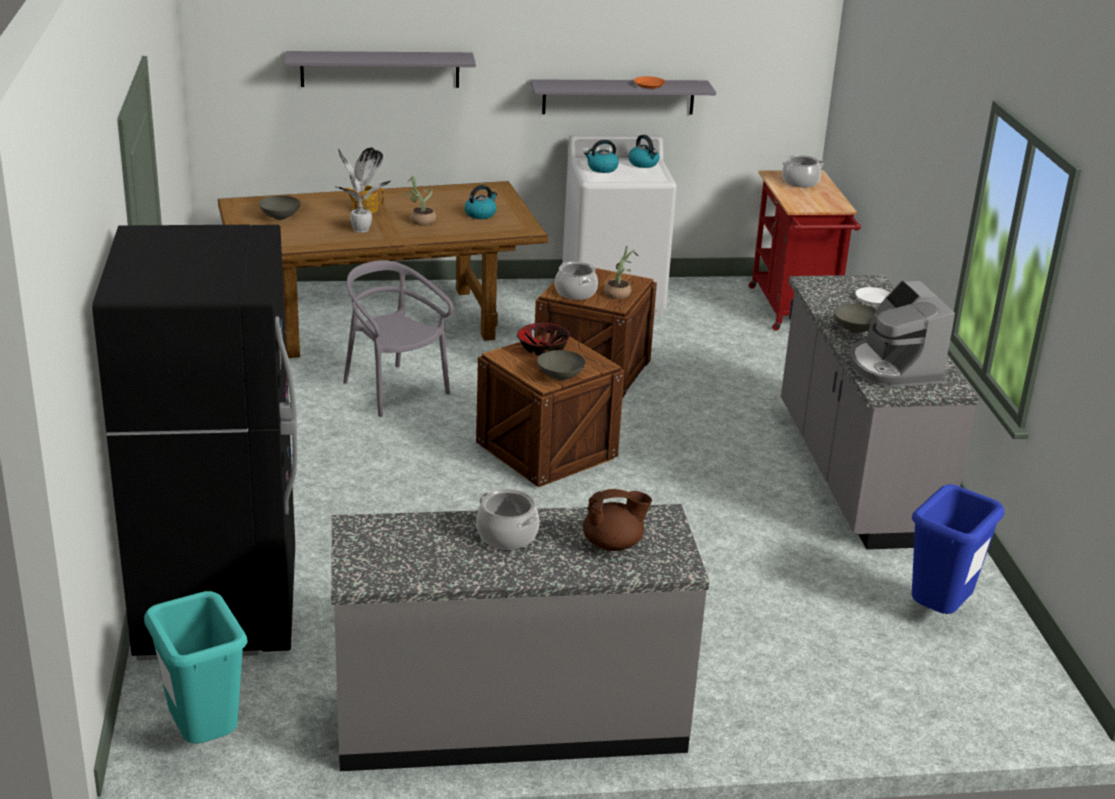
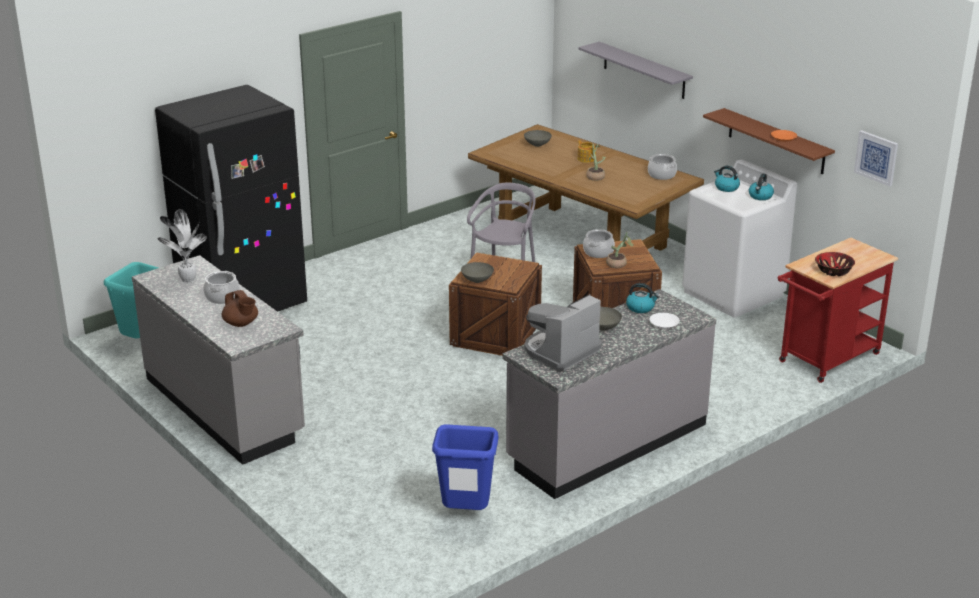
camera: 60 degrees right, 0 degrees up
potted plant [337,148,391,233] -> potted plant moved to [158,210,207,283]
kettle [464,185,498,219] -> kettle moved to [626,283,660,313]
bowl [517,323,570,355] -> bowl moved to [815,252,855,276]
grey shelf [530,79,716,115] -> brown shelf [703,108,835,174]
cooking pot [782,155,824,188] -> cooking pot moved to [648,154,677,180]
none -> picture [854,130,898,186]

